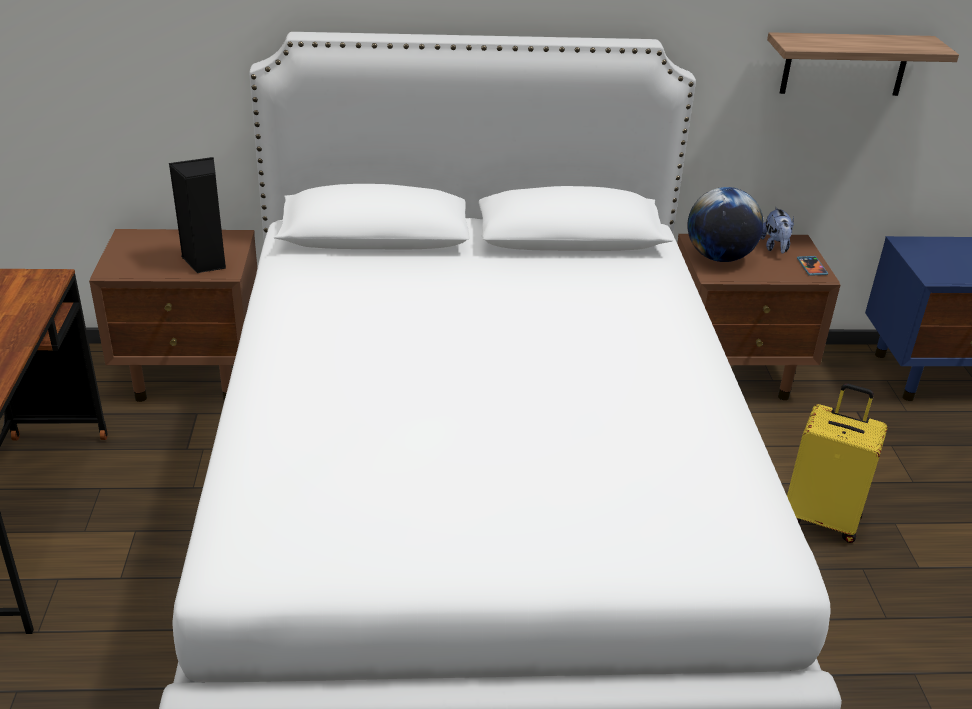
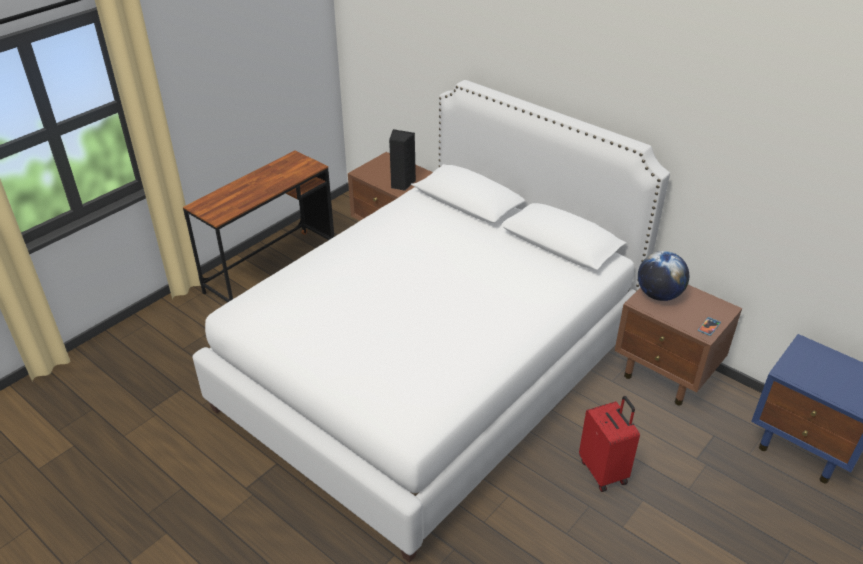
camera: 45 degrees right, 5 degrees up
plush toy [761,207,794,254] -> none
shelf [767,32,959,96] -> none
yellow suitcase [787,383,887,543] -> red suitcase [579,396,640,492]

